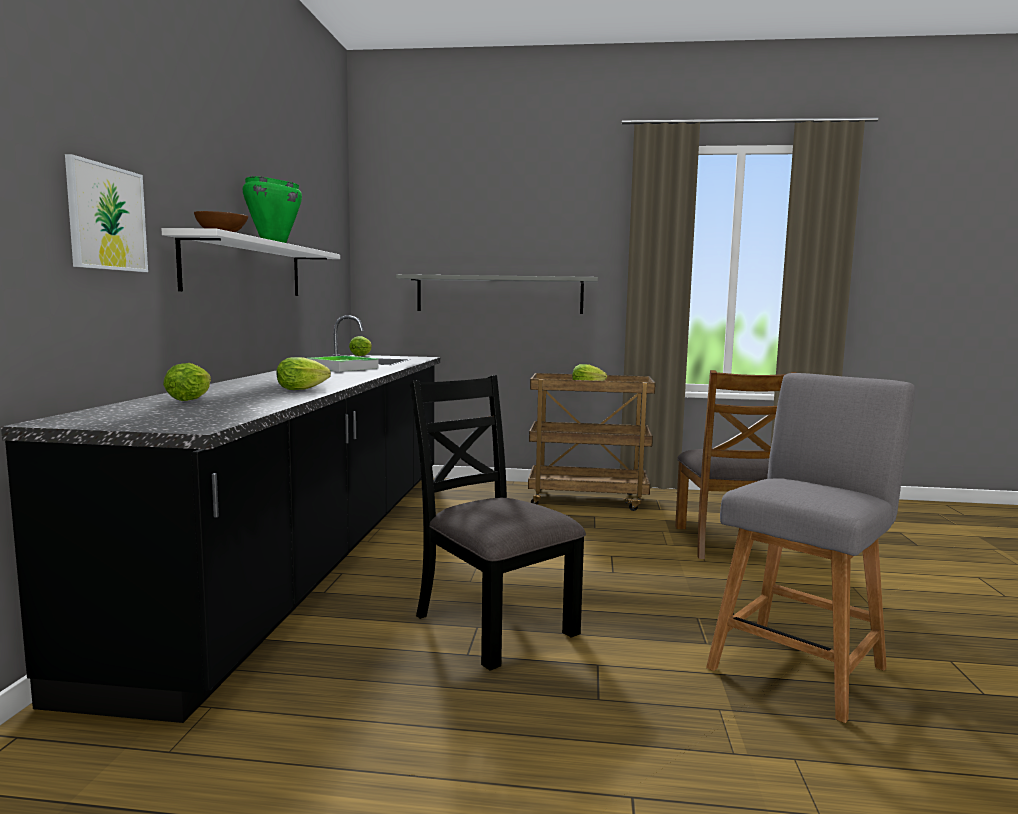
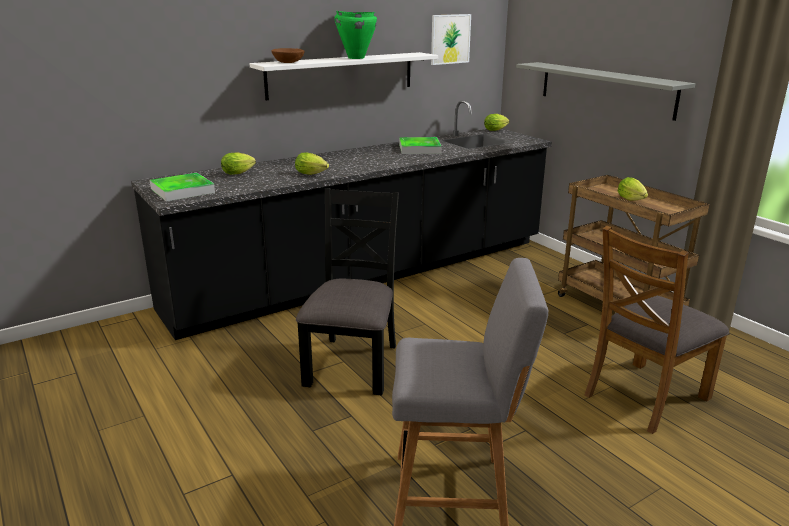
camera: 50 degrees right, 15 degrees up
picture [65,154,148,272] -> picture moved to [431,14,471,65]
none -> tray [150,173,215,201]

